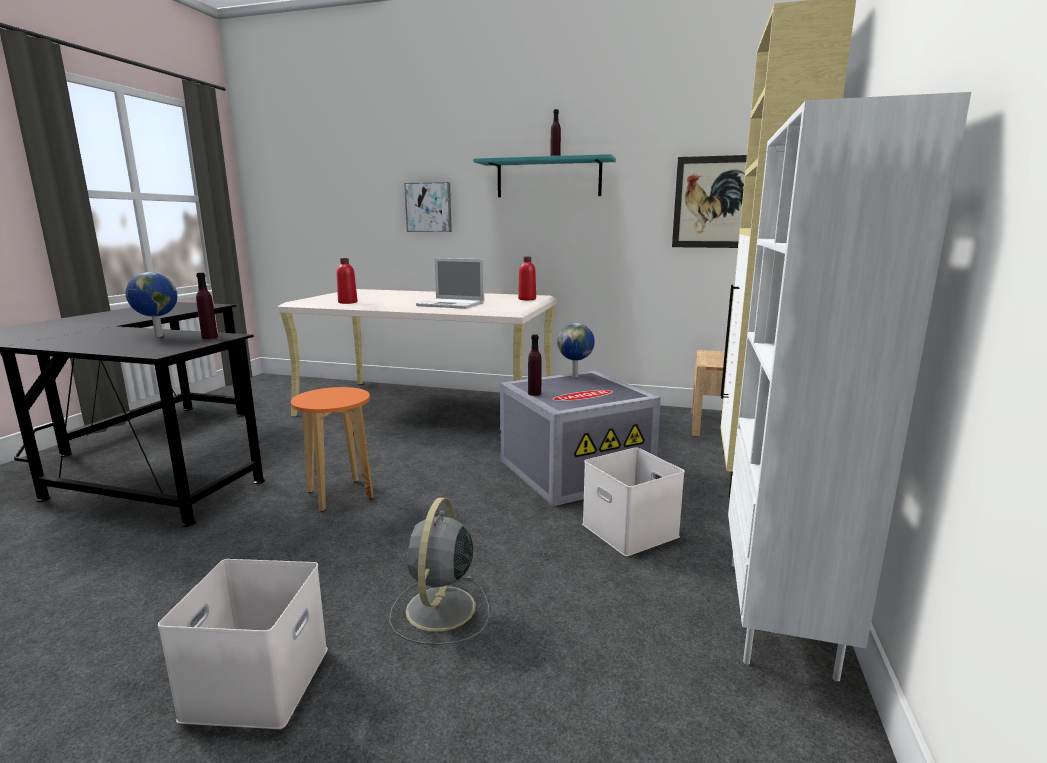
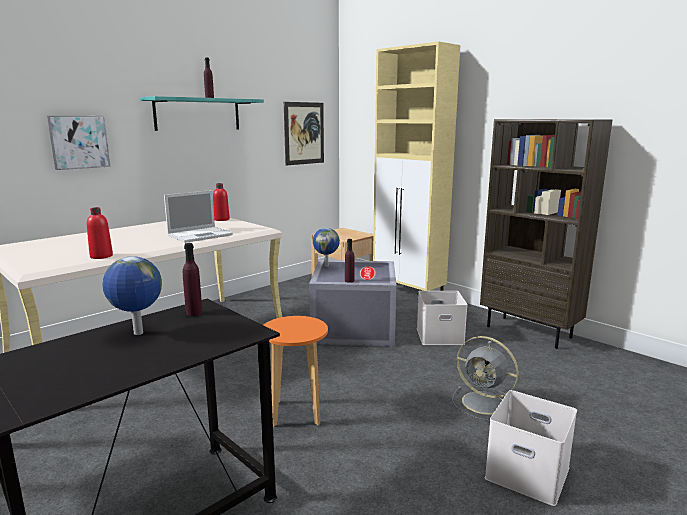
camera: 60 degrees left, 0 degrees up
white bookcase [728,92,971,681] -> brown bookcase [480,119,613,349]

